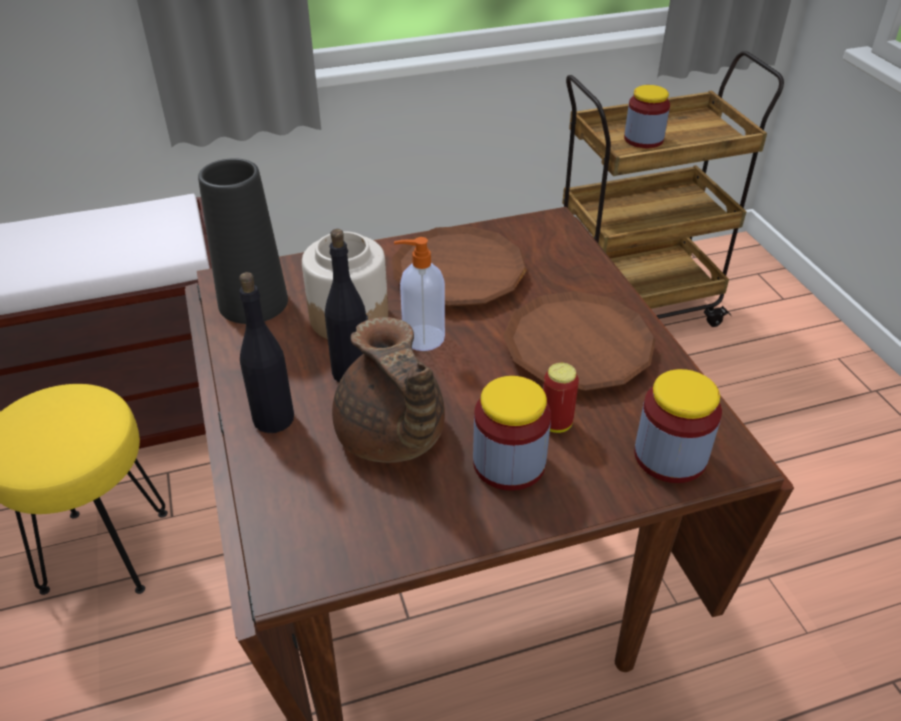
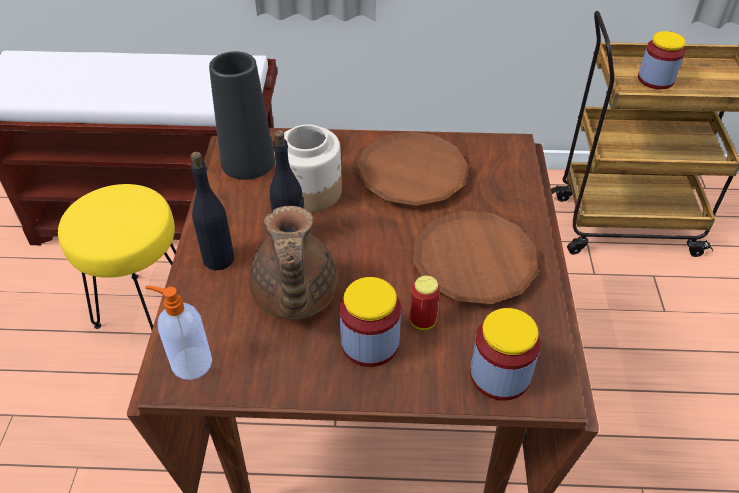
camera: 20 degrees right, 5 degrees up
soap dispenser [394,237,445,351] -> soap dispenser moved to [145,285,212,380]

